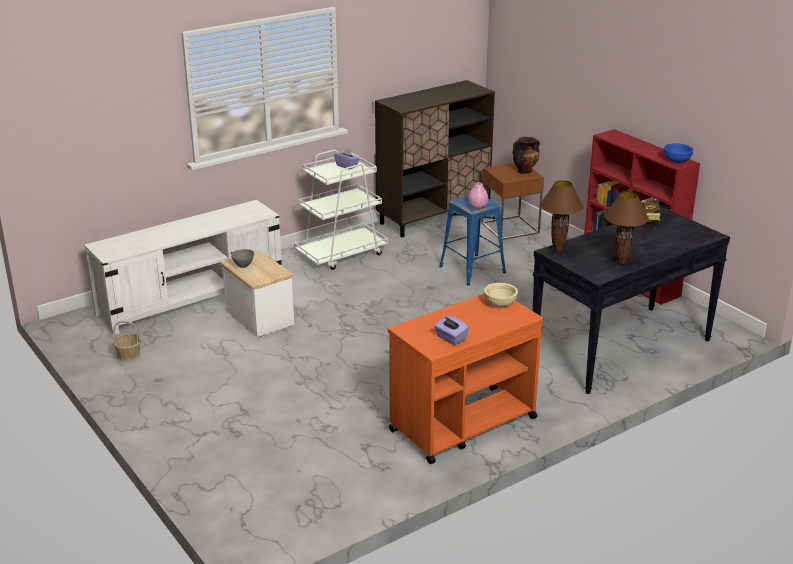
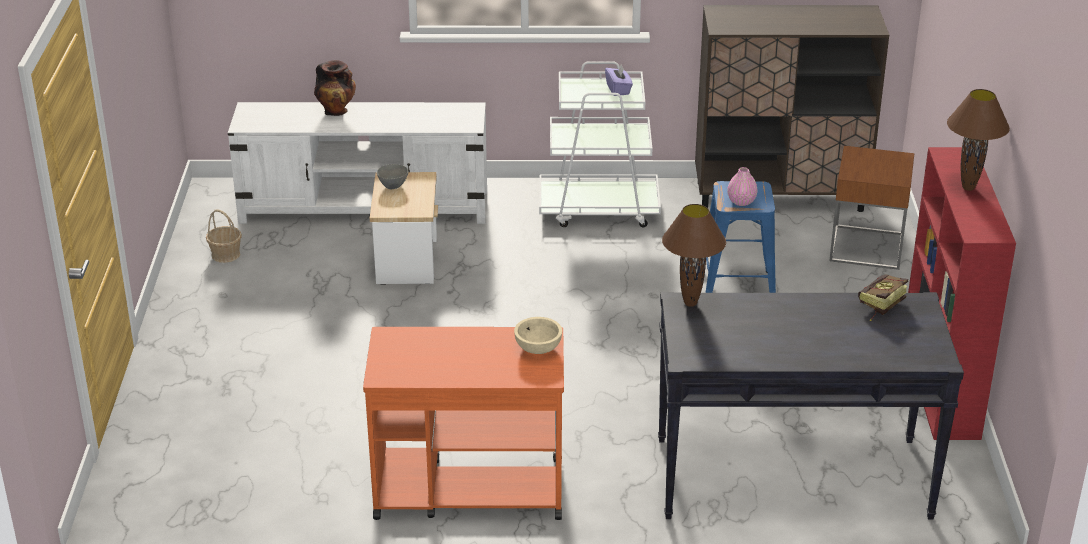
camera: 35 degrees right, 5 degrees up
purple tissue box [434,315,469,345] -> none
vase [512,137,540,174] -> vase moved to [314,60,356,116]
brown table lamp [604,191,649,265] -> brown table lamp moved to [947,89,1010,191]
blue bowl [664,143,693,162] -> none

